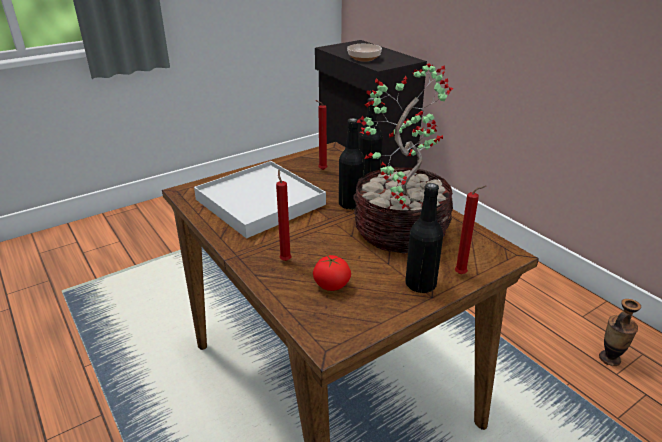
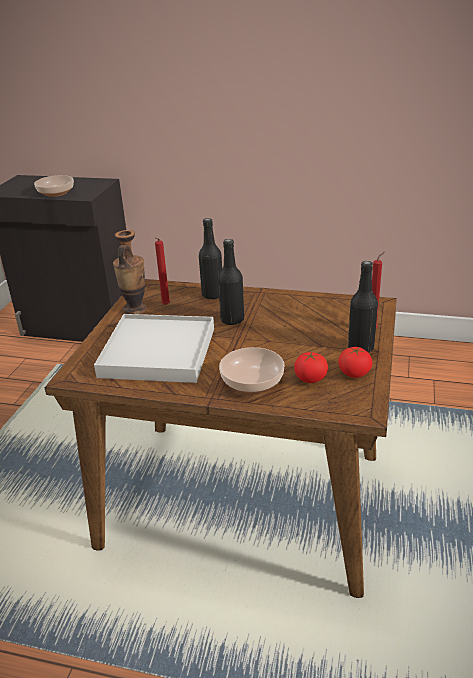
camera: 40 degrees left, 0 degrees up
red candle [276,169,292,261] -> bowl [219,347,285,393]
potted plant [354,63,454,253] -> none
vase [599,299,641,366] -> vase moved to [113,230,147,314]
none -> tomato [338,347,372,378]

